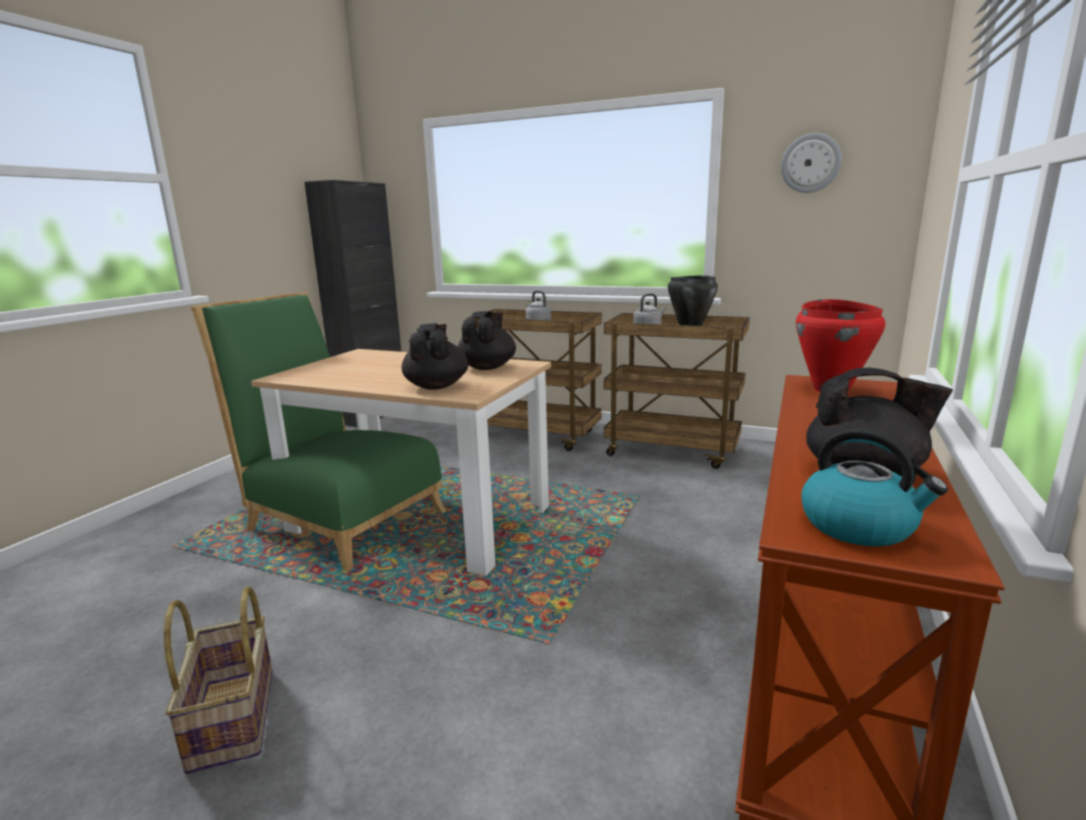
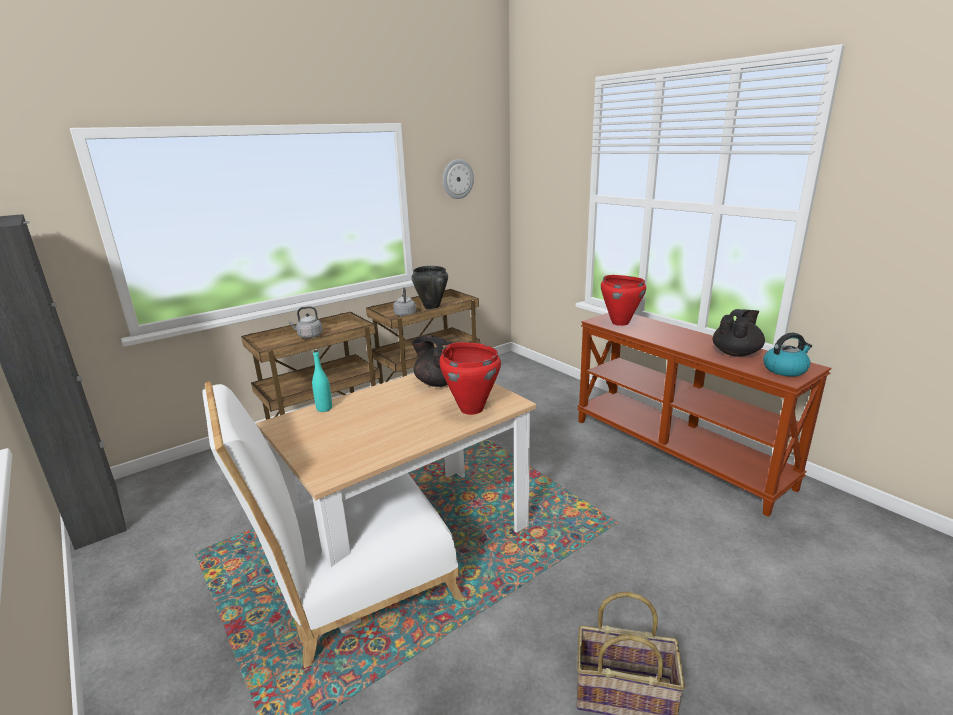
camera: 60 degrees left, 5 degrees up
green chair [191,292,446,571] -> white chair [202,381,463,668]
black teapot [402,323,468,390] -> red cooking pot [439,342,501,415]
none -> turquoise bottle [312,350,332,412]

